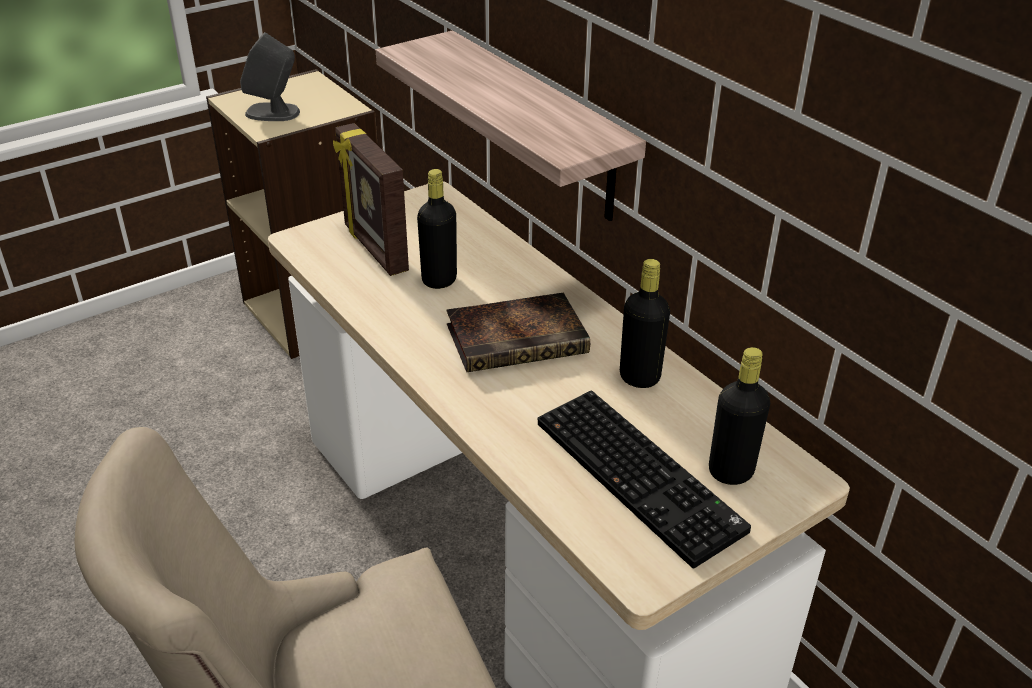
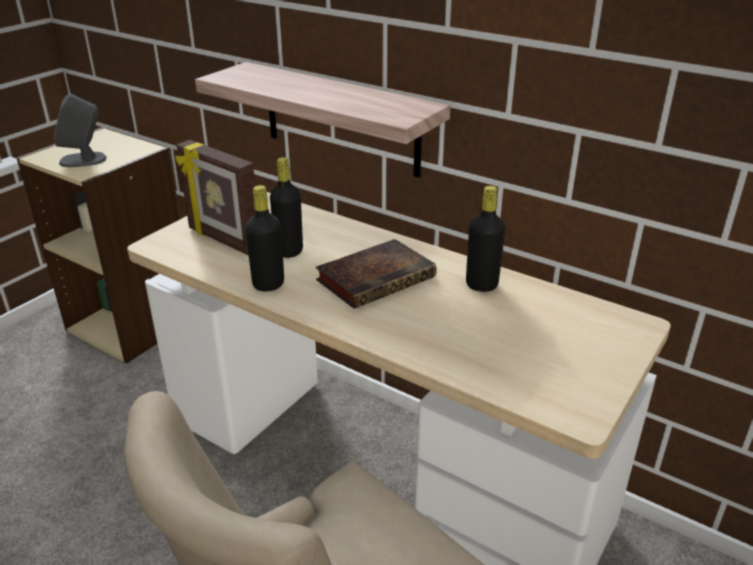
camera: 20 degrees left, 5 degrees down
keyboard [538,391,751,568] -> none
black bottle [709,347,770,485] -> black bottle moved to [245,185,284,291]

